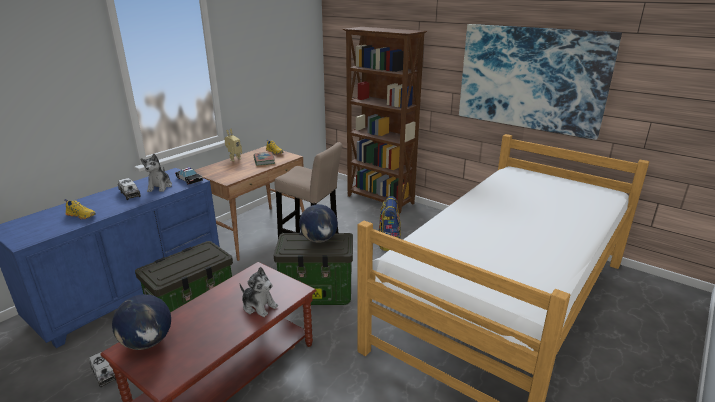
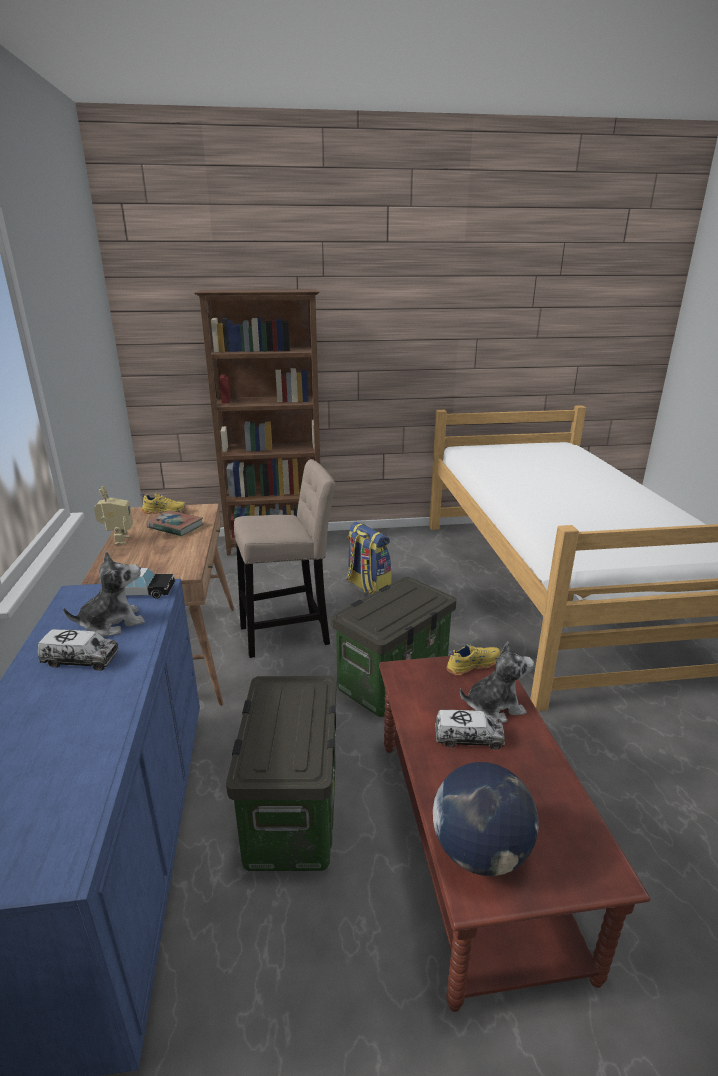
camera: 45 degrees left, 0 degrees up
yellow shoe [64,199,96,220] -> yellow shoe moved to [446,644,500,676]
toy truck [89,352,116,387] -> toy truck moved to [435,710,505,750]
plush toy [141,154,172,192] -> plush toy turned 75 degrees counterclockwise [63,551,145,637]
globe [299,204,338,243] -> none
picture [459,24,622,140] -> none

